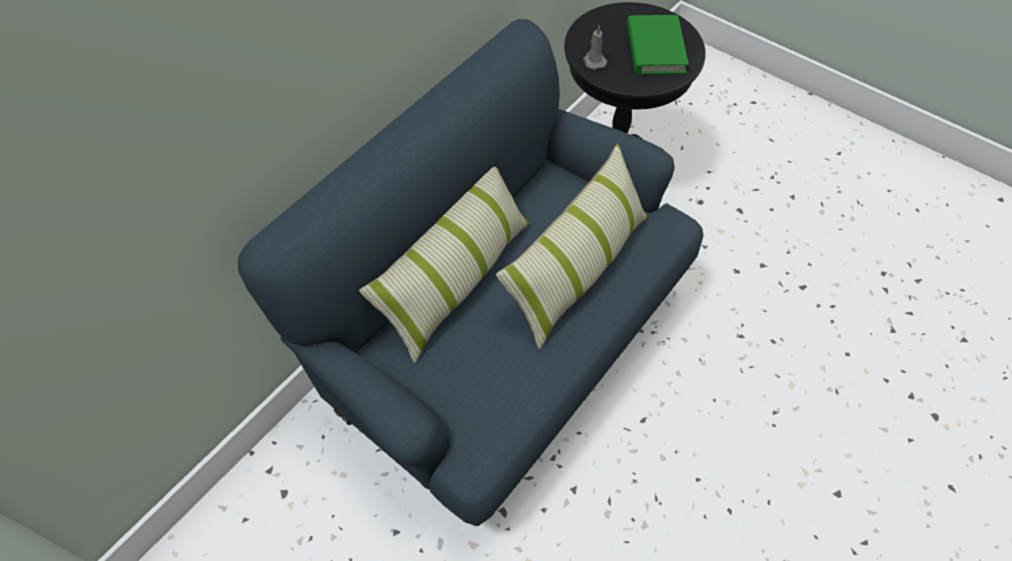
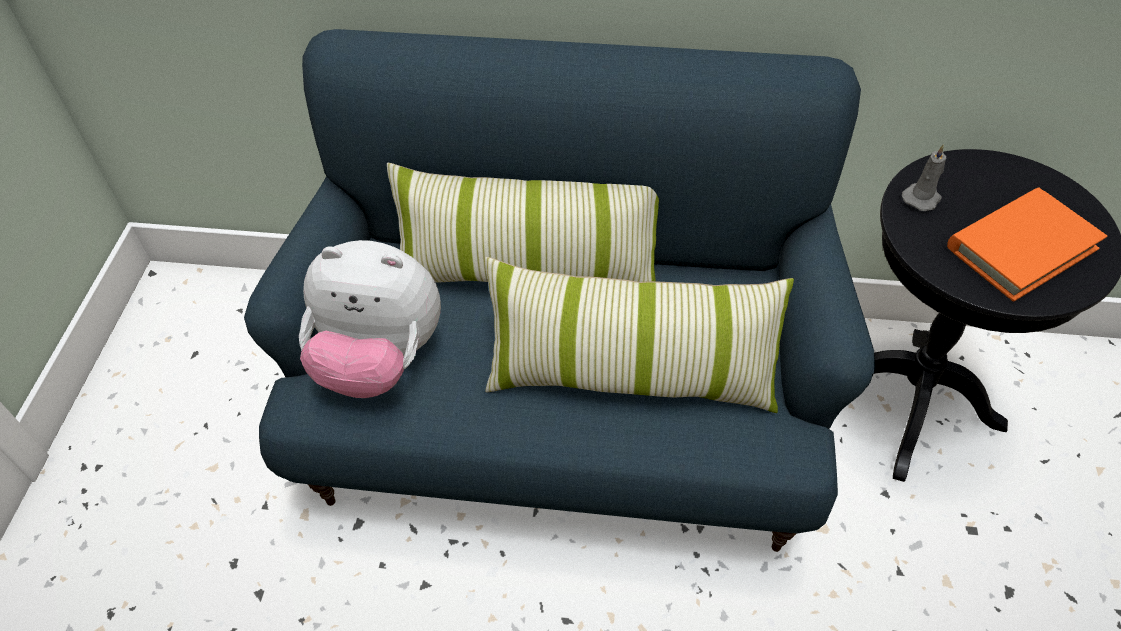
camera: 60 degrees right, 5 degrees down
green book [627,15,689,74] -> orange book [947,187,1107,302]
none -> plush toy [299,240,441,398]

